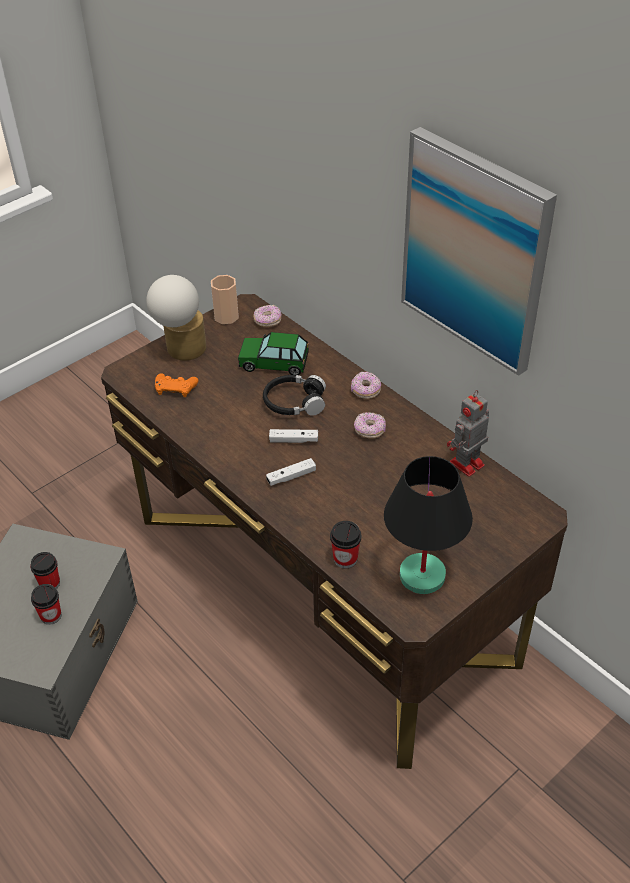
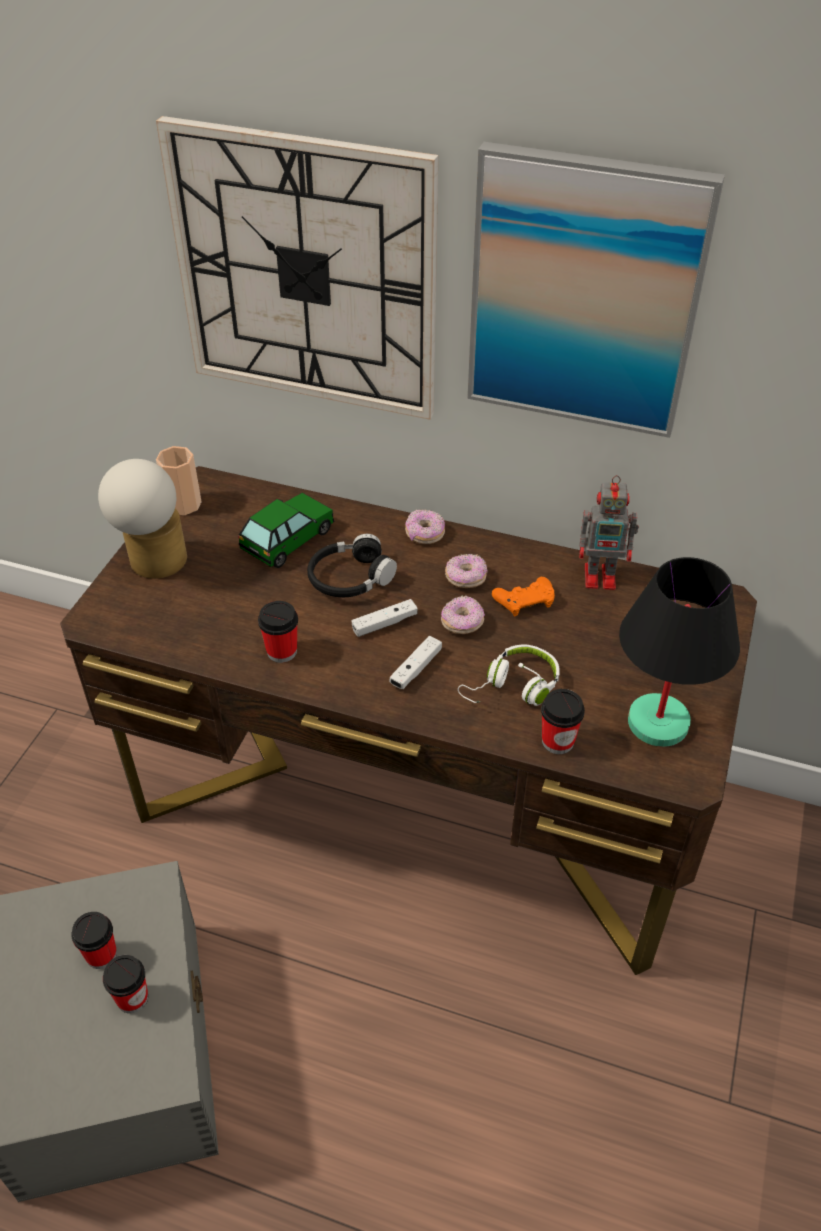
camera: 30 degrees left, 0 degrees up
orange game controller [155,373,198,397] -> orange game controller moved to [492,577,555,616]
toy car [238,332,309,375] -> toy car turned 150 degrees clockwise [238,493,335,568]
donut [253,305,282,327] -> donut moved to [441,596,485,634]
toy robot [447,390,489,477] -> toy robot turned 105 degrees counterclockwise [579,475,639,590]
none -> wall clock [156,116,438,420]
none -> cup [258,601,298,663]
none -> white headphones [458,644,560,706]

